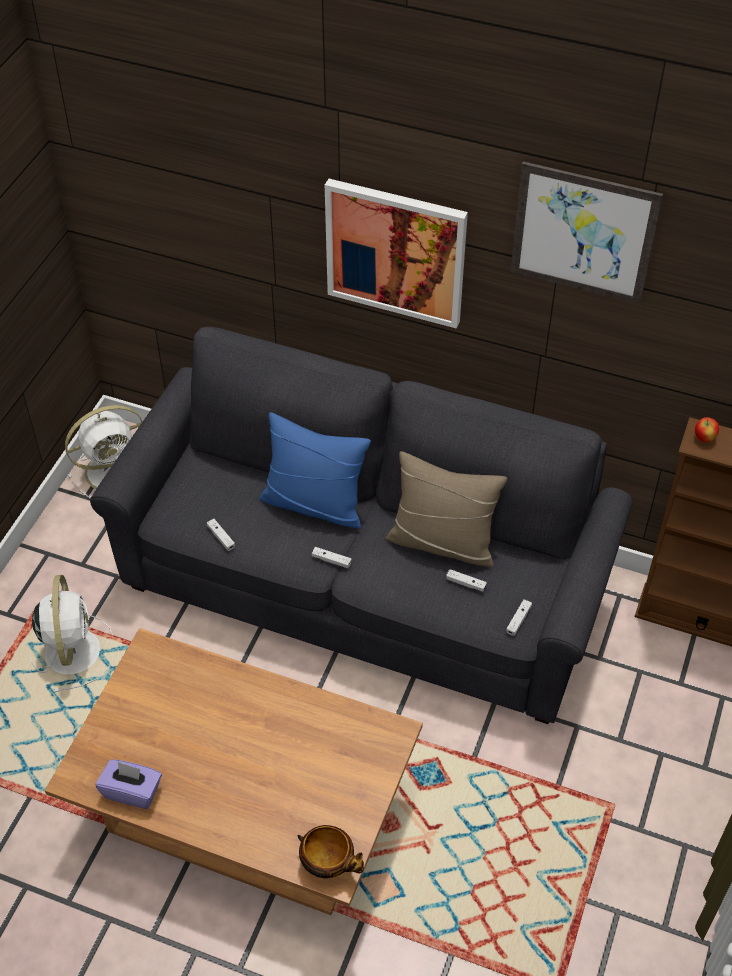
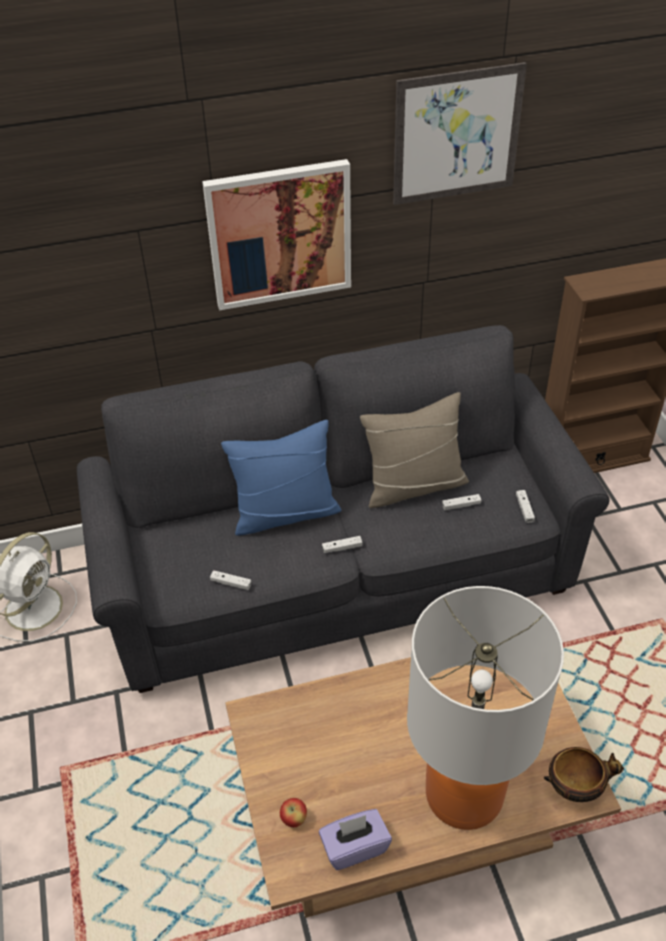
camera: 35 degrees left, 5 degrees down
white fan [29,575,113,692] -> none
apple [695,417,719,443] -> apple moved to [280,798,307,827]
none -> table lamp [407,586,564,830]

